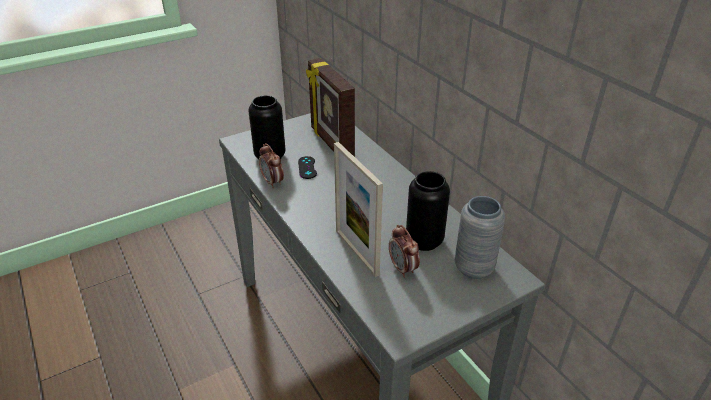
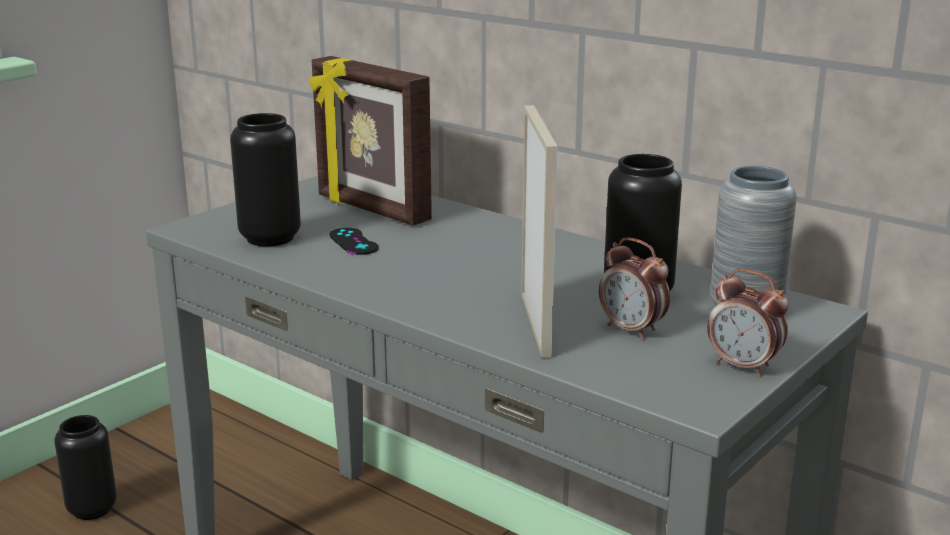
camera: 20 degrees left, 15 degrees down
alarm clock [259,143,284,188] -> alarm clock moved to [707,269,789,377]
picture frame [334,142,383,277] -> picture frame turned 135 degrees counterclockwise [521,105,558,358]
none -> black vase [54,415,117,520]

